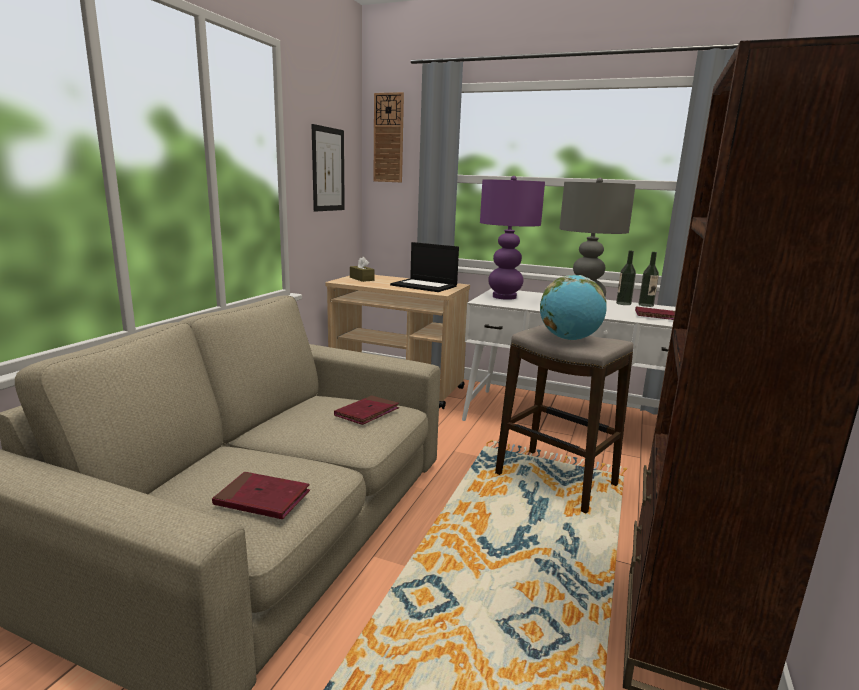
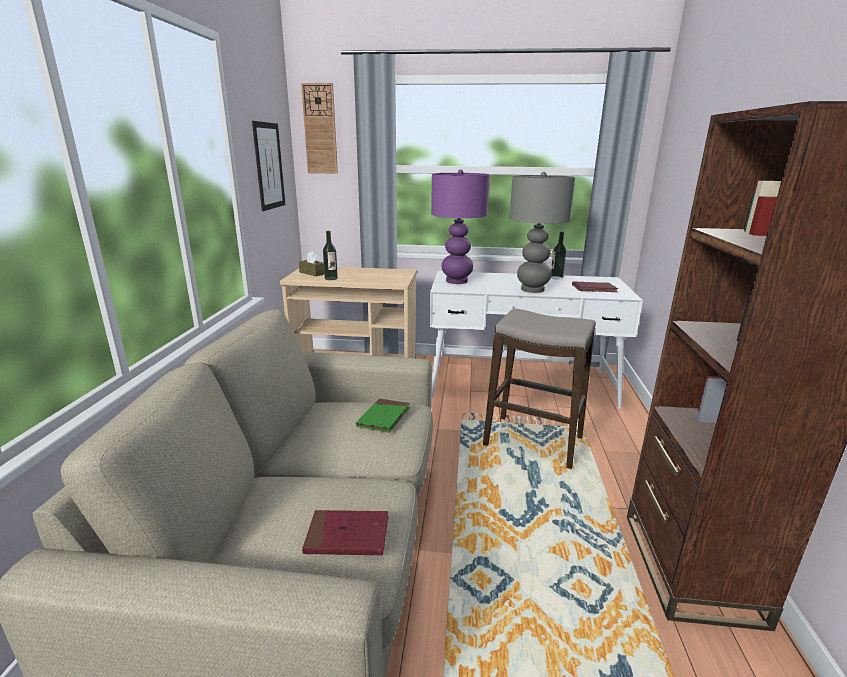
camera: 15 degrees left, 5 degrees up
red book [334,395,399,425] -> green book [356,399,410,433]
laptop [390,242,459,292] -> none
globe [540,275,607,340] -> none
bottle [638,252,659,307] -> bottle moved to [323,231,338,280]

